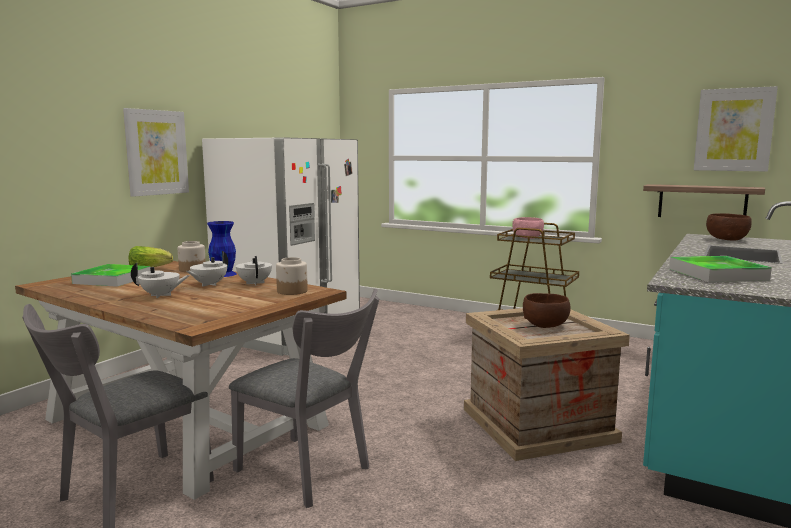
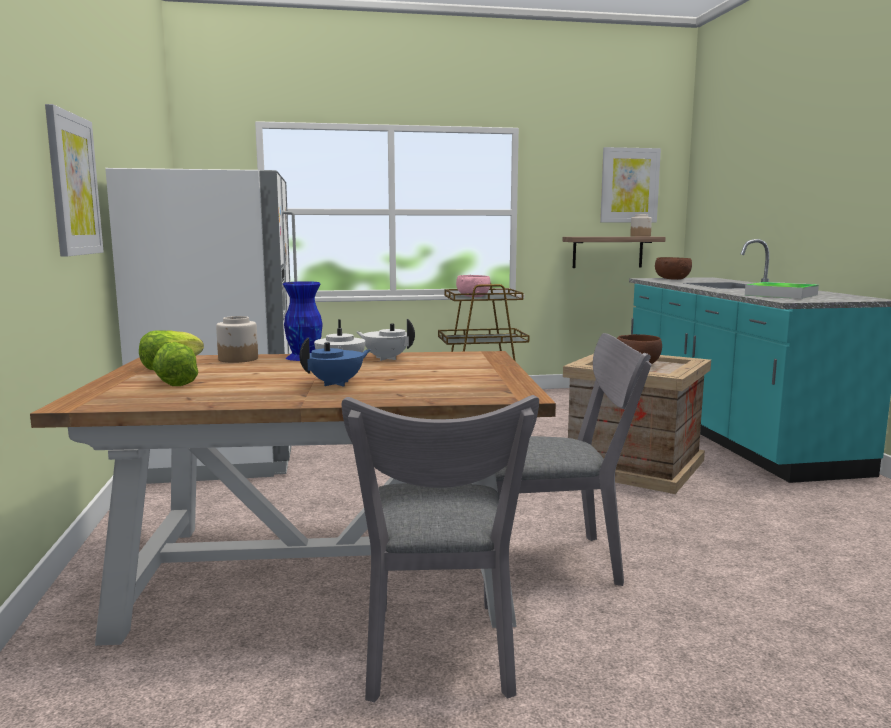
camera: 40 degrees left, 0 degrees up
tray [71,264,151,287] -> lettuce [152,342,198,386]
white teapot [131,263,190,298] -> blue teapot [300,338,370,387]
jar [276,257,308,295] -> jar moved to [630,214,652,237]

